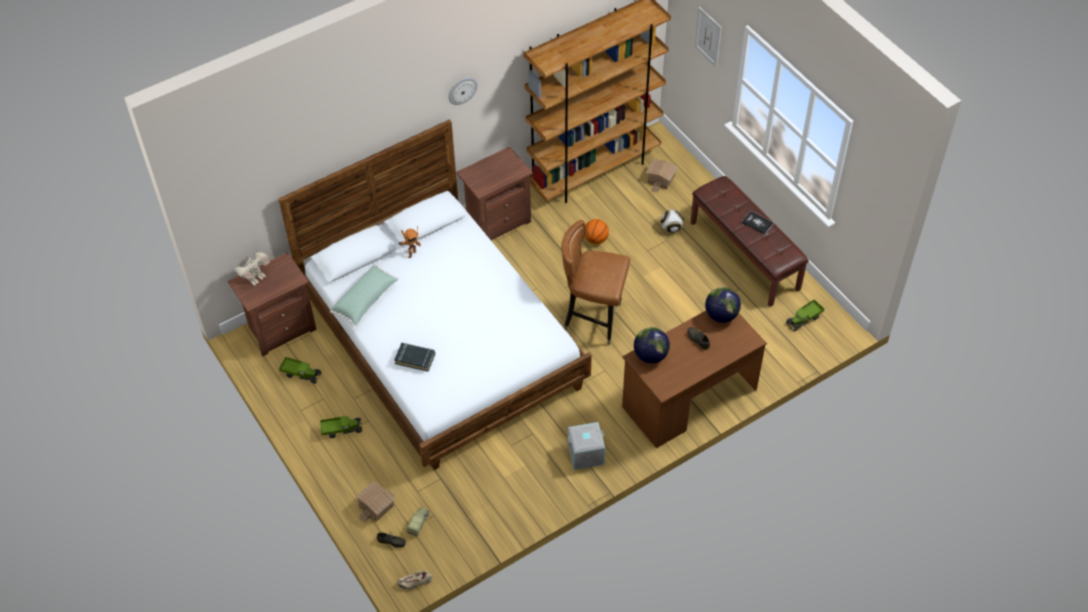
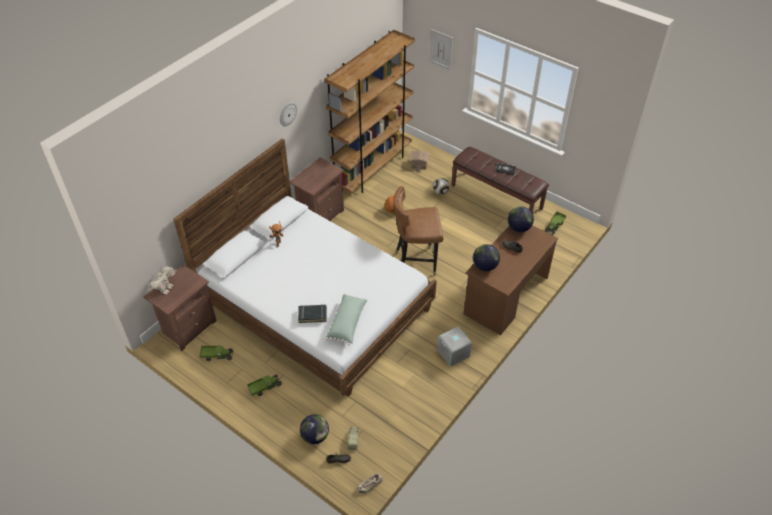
camera: 20 degrees left, 5 degrees down
green pillow [330,265,398,326] -> green pillow moved to [326,293,368,345]
toy house [356,481,395,522] -> globe [300,414,329,444]

